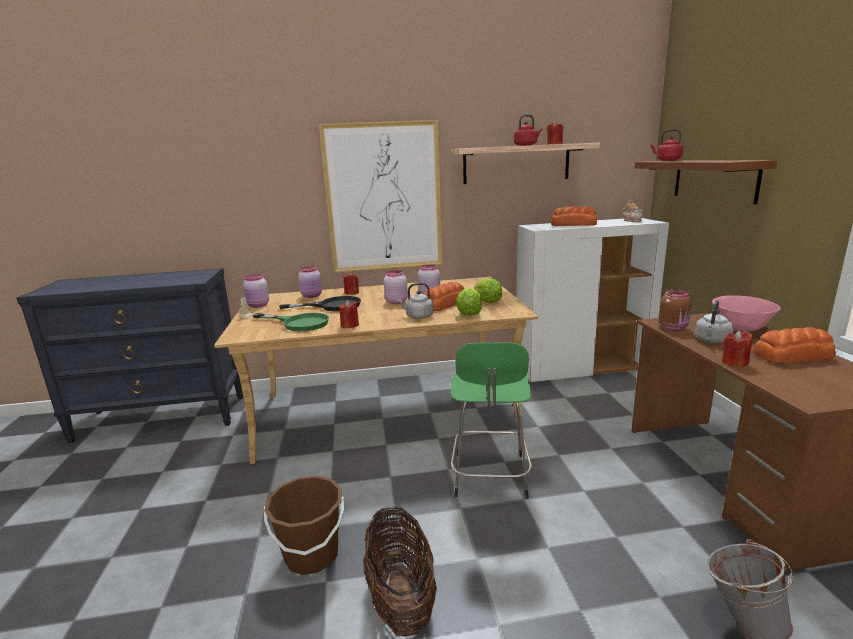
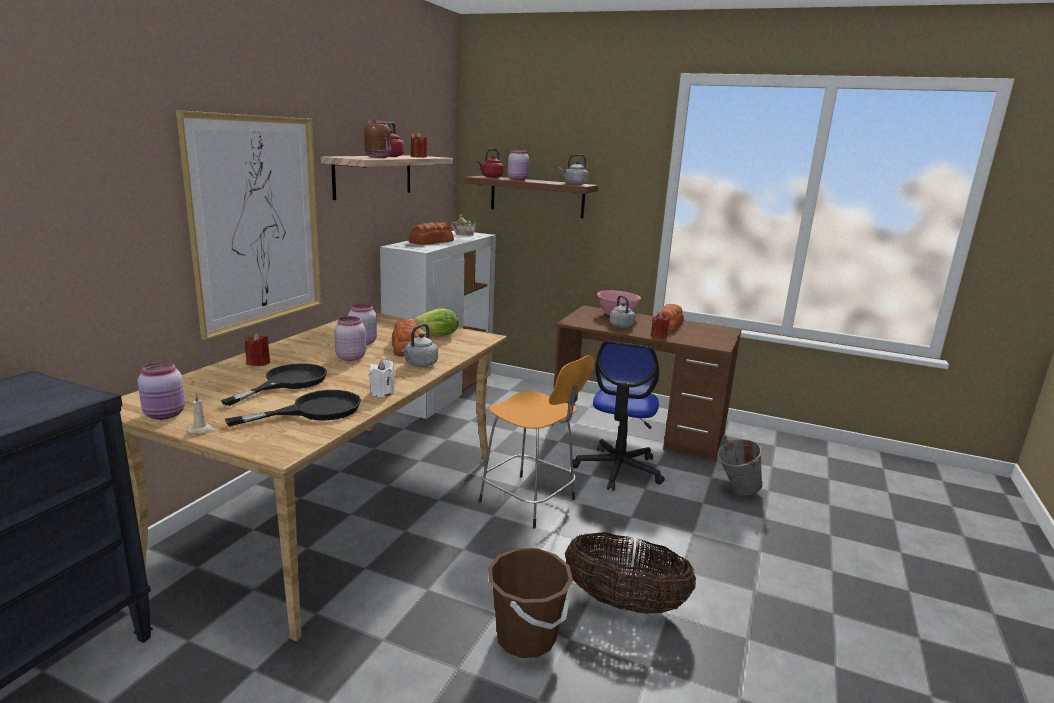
camera: 60 degrees left, 0 degrees up
green frying pan [252,313,329,331] -> black frying pan [225,390,361,427]
pink jar [298,266,322,298] -> pink jar moved to [508,150,529,180]
red candle [339,300,359,328] -> white candle [369,360,395,397]
green stool [451,342,532,499] -> orange stool [479,355,594,529]
lettuce [456,288,482,316] -> none
brown jar [659,289,692,331] -> brown jar moved to [364,120,391,158]
none -> grey kettle [558,154,589,185]
none -> office chair [573,341,665,491]

